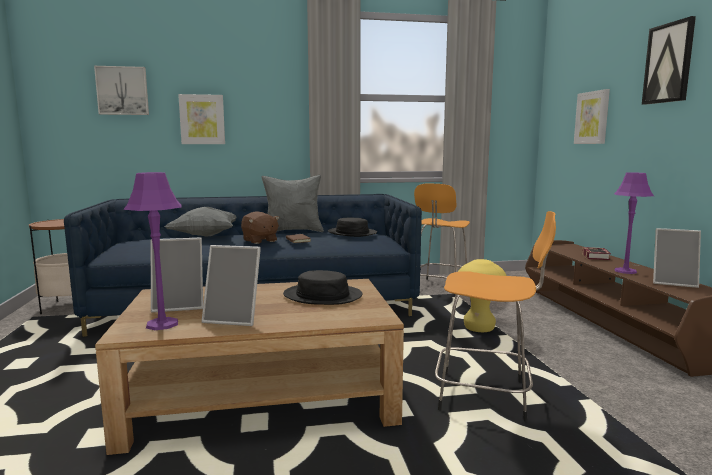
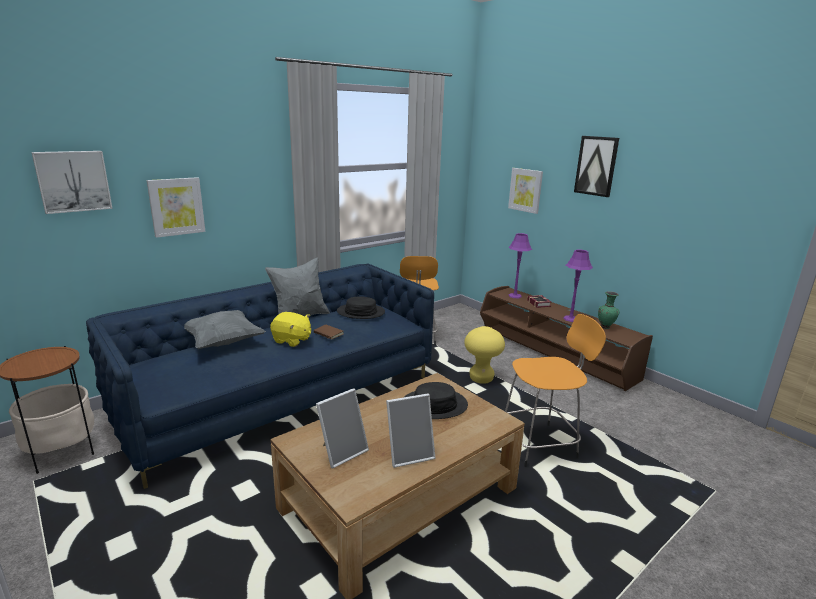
camera: 30 degrees left, 10 degrees up
purple table lamp [123,172,182,330] -> purple table lamp moved to [509,233,532,298]
brown plush toy [241,211,280,244] -> yellow plush toy [270,312,311,347]
picture frame [653,228,701,288] -> green vase [598,291,620,329]

